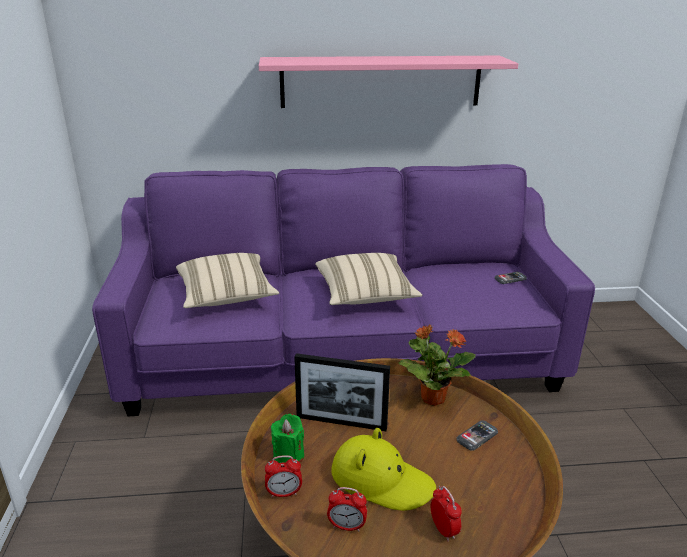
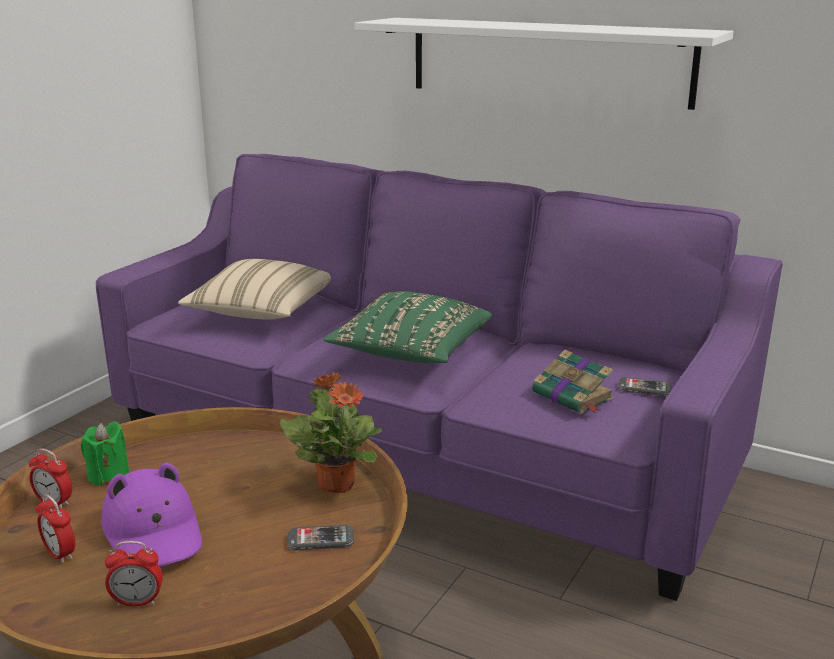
camera: 35 degrees right, 5 degrees down
pink shelf [259,56,518,108] -> white shelf [355,18,733,110]
picture frame [294,353,390,431] -> none
beige pillow [315,253,422,305] -> green pillow [324,291,492,363]
yellow hat [331,428,436,511] -> purple hat [101,463,202,567]
alarm clock [431,486,462,541] -> alarm clock turned 75 degrees clockwise [105,541,163,606]
none -> book [532,350,614,414]

